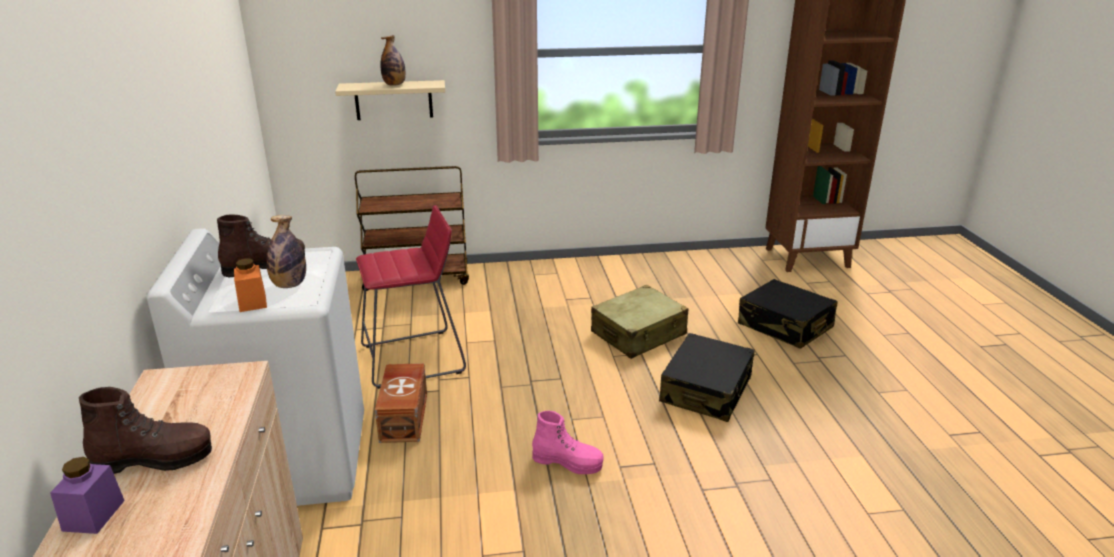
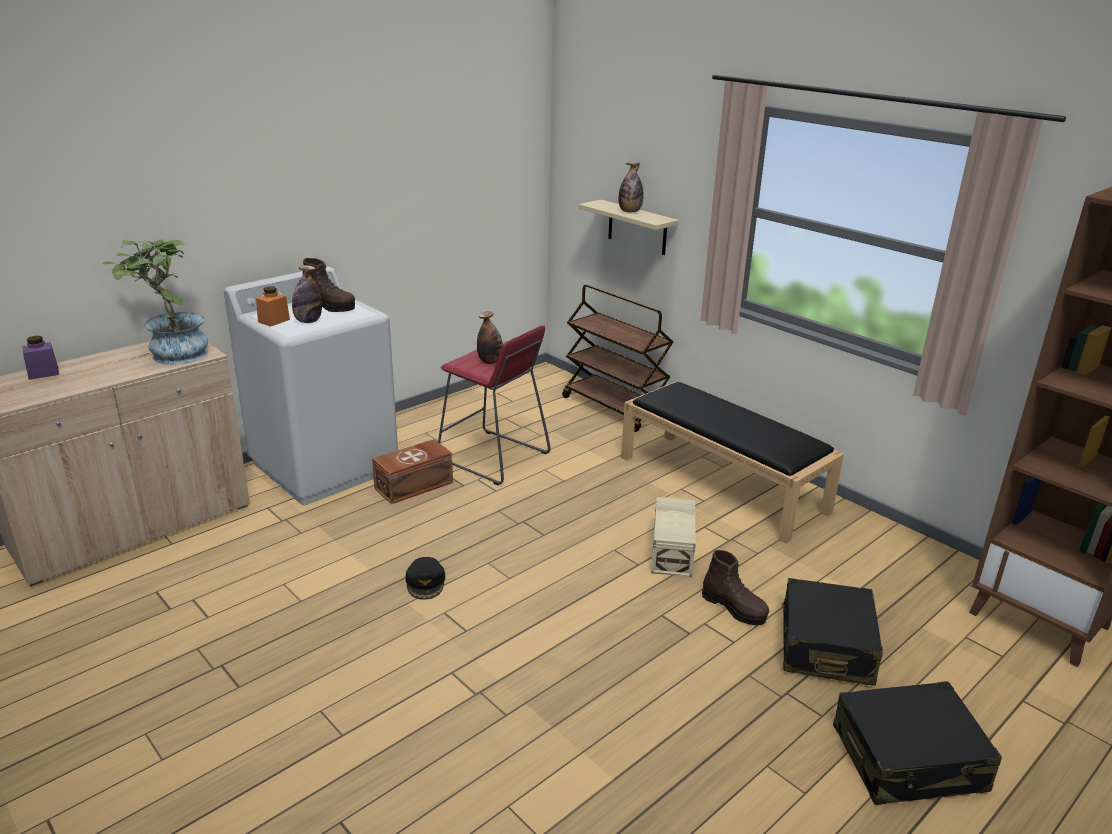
camera: 55 degrees right, 0 degrees up
brown boot [79,387,212,474] -> brown boot moved to [702,550,769,625]
pink boot [532,411,604,474] -> black cap [405,557,445,600]
beige suitcase [591,285,688,359] -> beige storage box [651,497,696,577]
black suitcase [659,333,755,422] -> black suitcase moved to [833,681,1002,805]
none -> potted plant [103,239,208,365]
none -> bottle [477,311,503,364]
none -> black bench [621,382,844,543]

